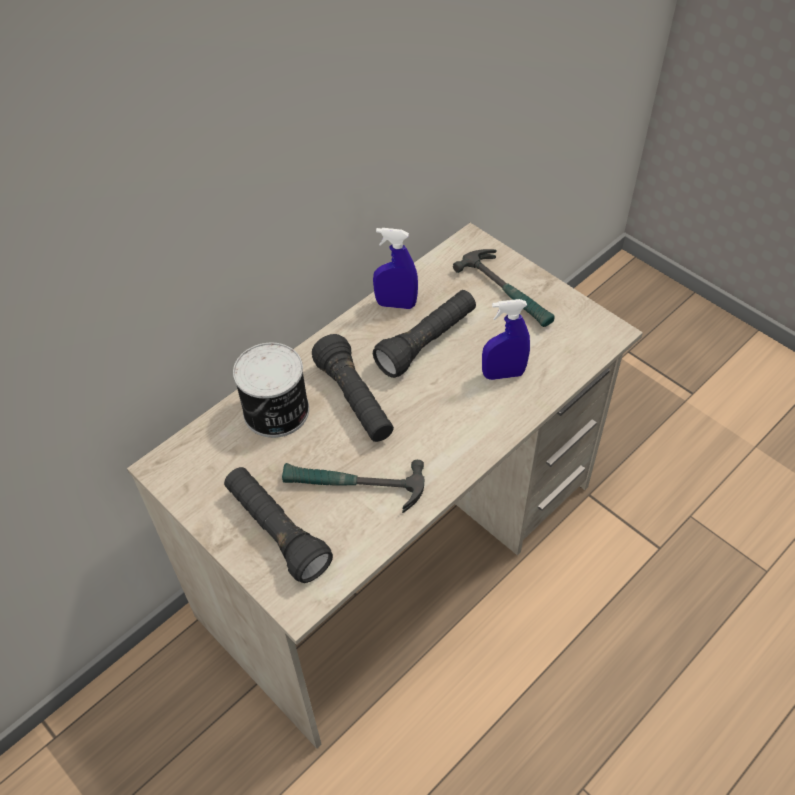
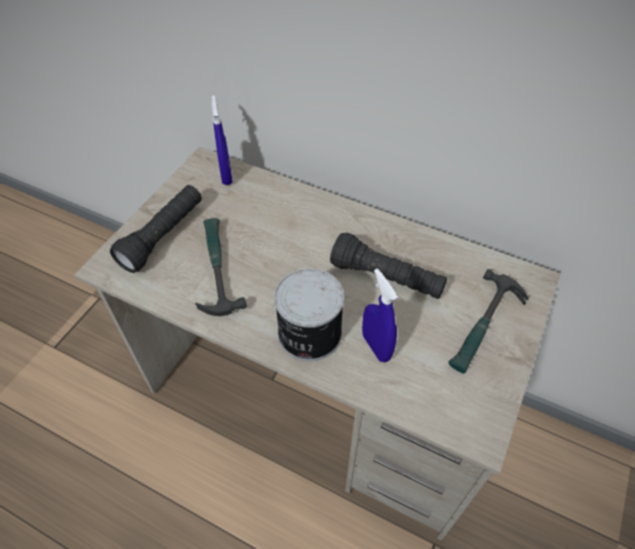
camera: 70 degrees right, 0 degrees up
can [233,343,309,438] -> can moved to [274,268,344,361]
black flashlight [312,334,394,442] -> none
blue spray bottle [373,228,418,309] -> blue spray bottle moved to [211,95,232,185]

